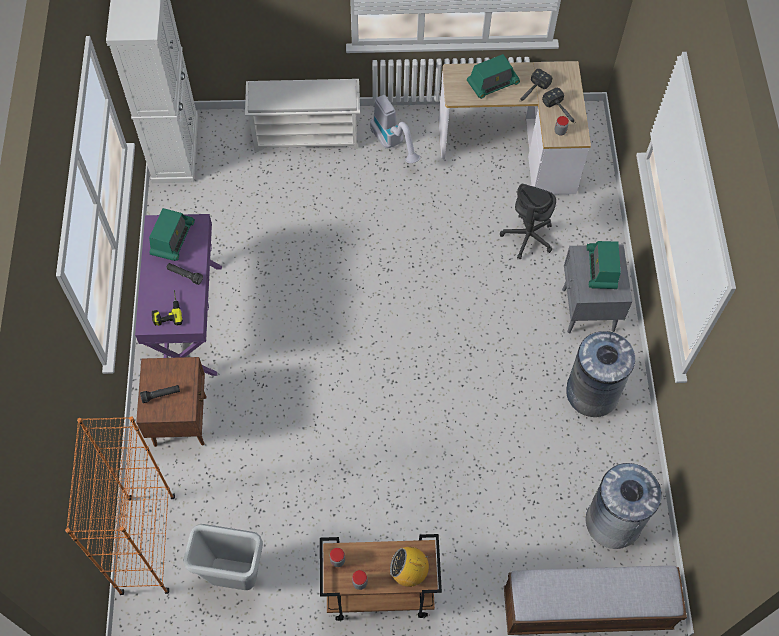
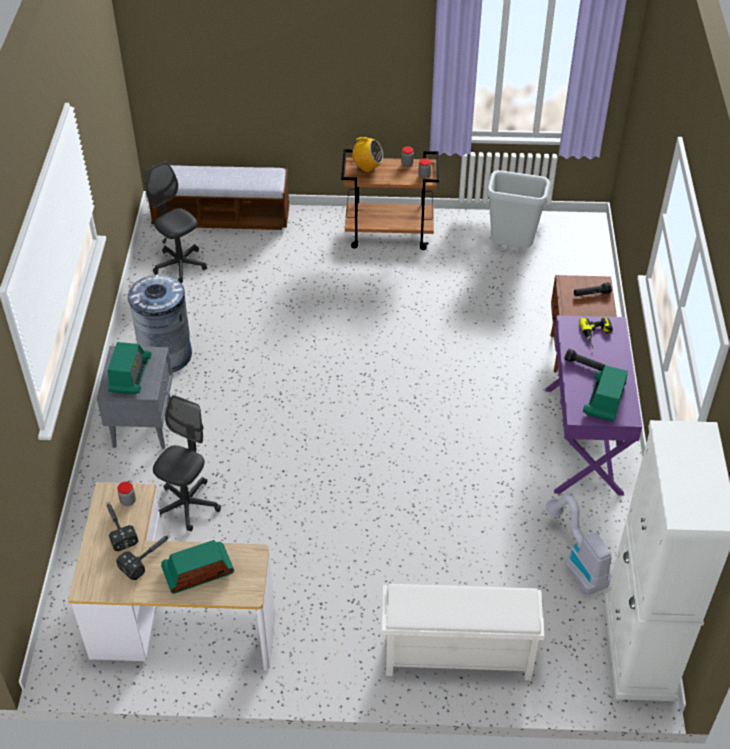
camera: 175 degrees left, 15 degrees down
orange bookcase [65,416,175,595] -> none
vacuum cleaner [370,95,420,163] -> vacuum cleaner moved to [546,494,612,595]
grey trash can [586,463,662,549] -> grey office chair [144,161,207,284]

